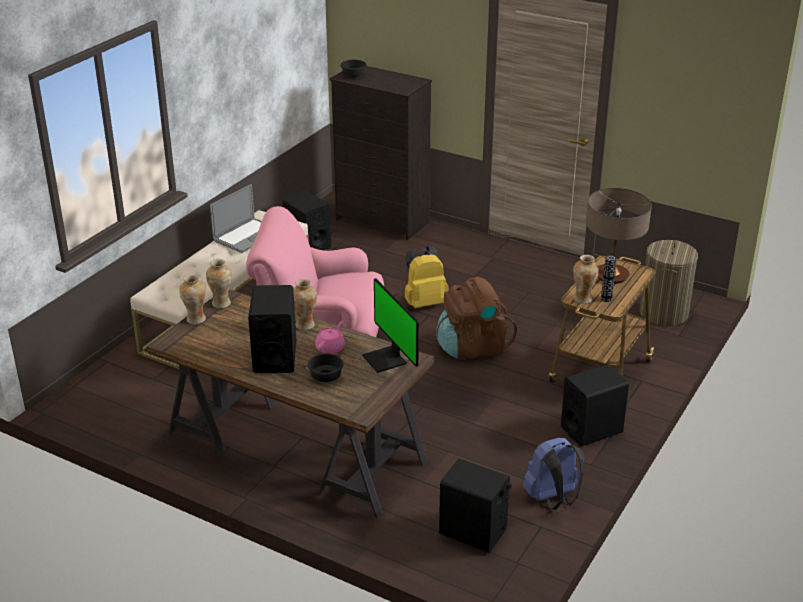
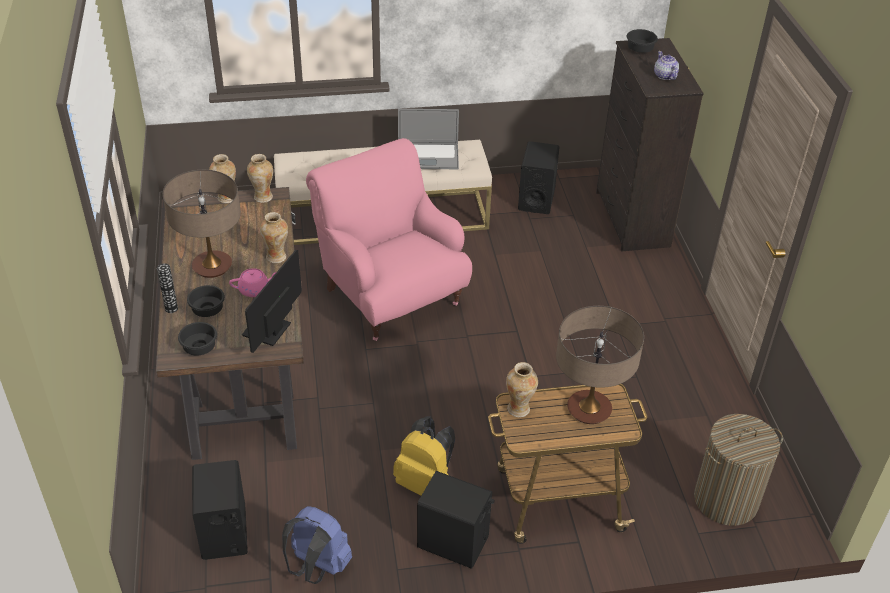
camera: 50 degrees right, 10 degrees up
black speaker [248,285,296,373] -> table lamp [163,170,241,278]
yellow backpack [405,247,449,308] -> yellow backpack moved to [393,416,455,496]
brown backpack [436,277,517,360] -> none
vase [601,255,617,302] -> vase moved to [157,263,178,313]
none -> black bowl [178,322,217,356]
none -> teapot [654,51,679,80]

